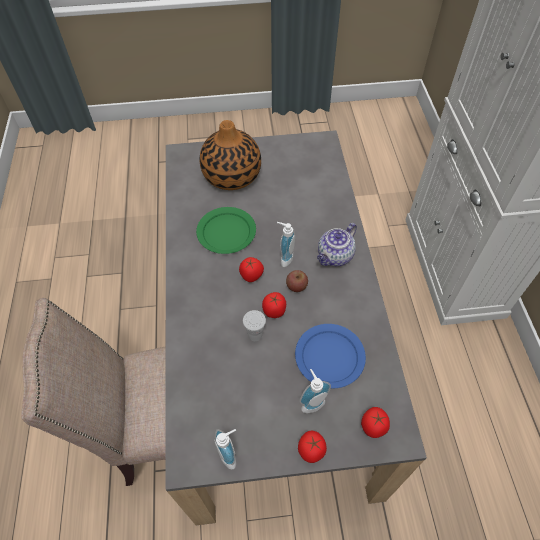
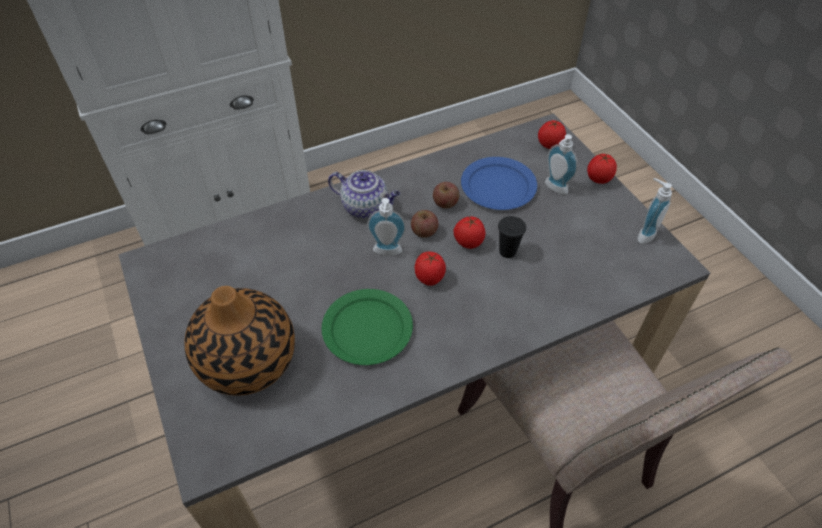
camera: 110 degrees left, 5 degrees down
white cup [243,310,266,341] -> black cup [498,216,526,258]
none -> apple [433,182,459,208]

